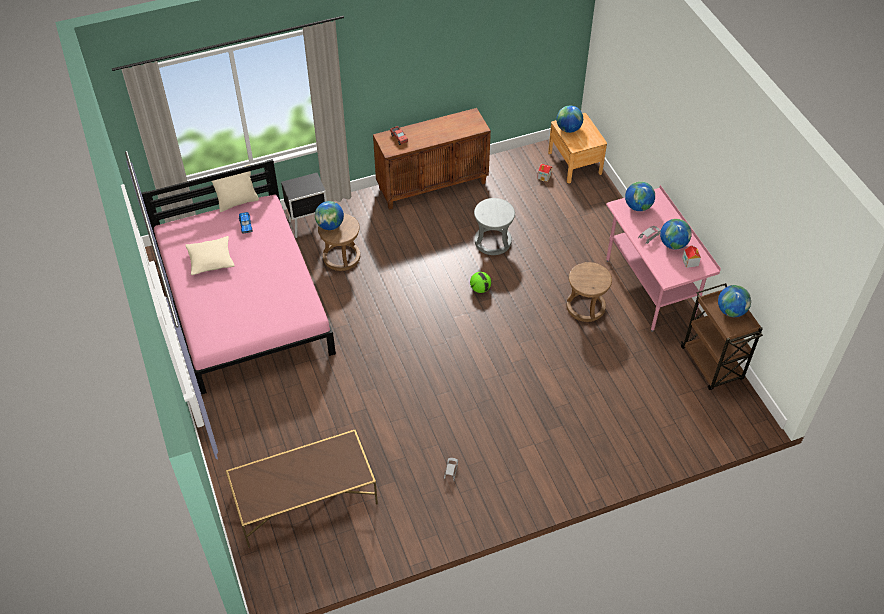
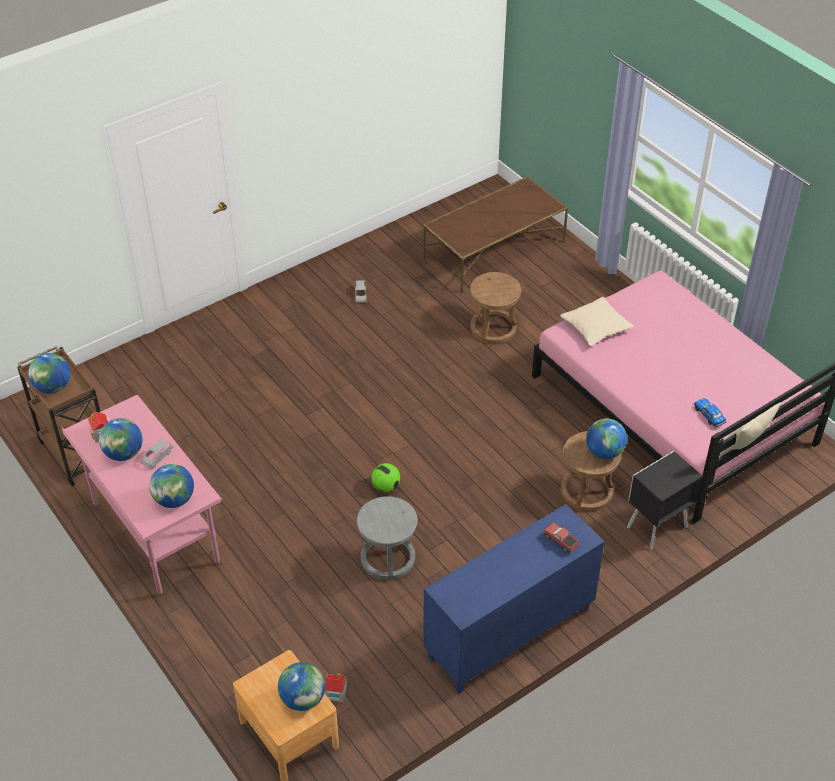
camera: 165 degrees right, 5 degrees down
beige pillow [185,236,235,275] -> beige pillow moved to [560,297,634,346]
brown cabinet [373,108,491,210] -> blue cabinet [423,504,605,694]
brown stool [566,262,612,322] -> brown stool moved to [470,272,521,344]

